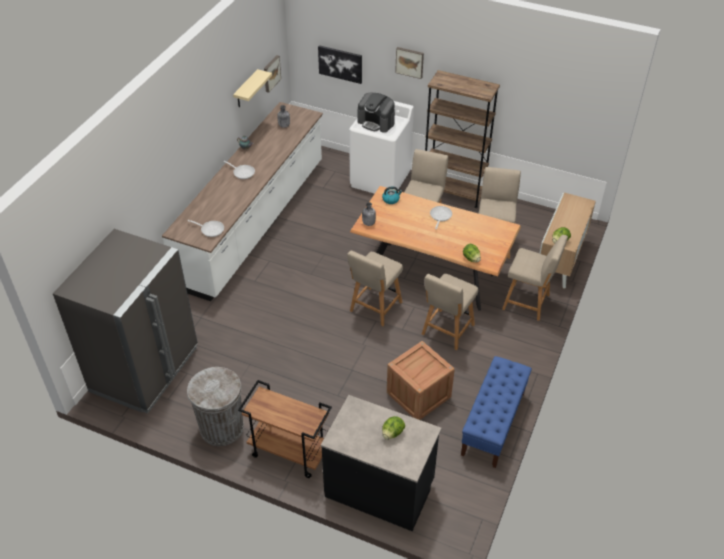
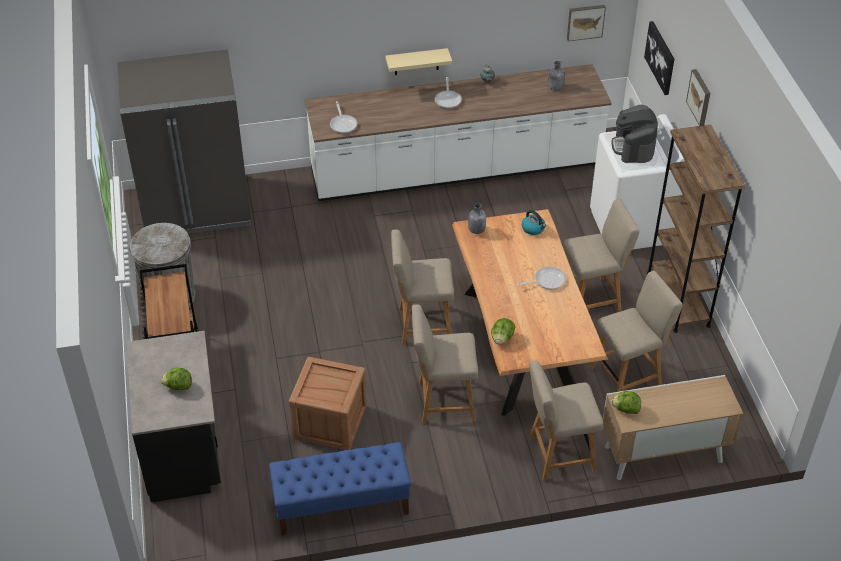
camera: 55 degrees right, 0 degrees up
beige shelf [233,69,272,107] -> beige shelf moved to [385,48,452,75]
beige chair [502,235,568,321] -> beige chair turned 90 degrees clockwise [529,360,603,481]

